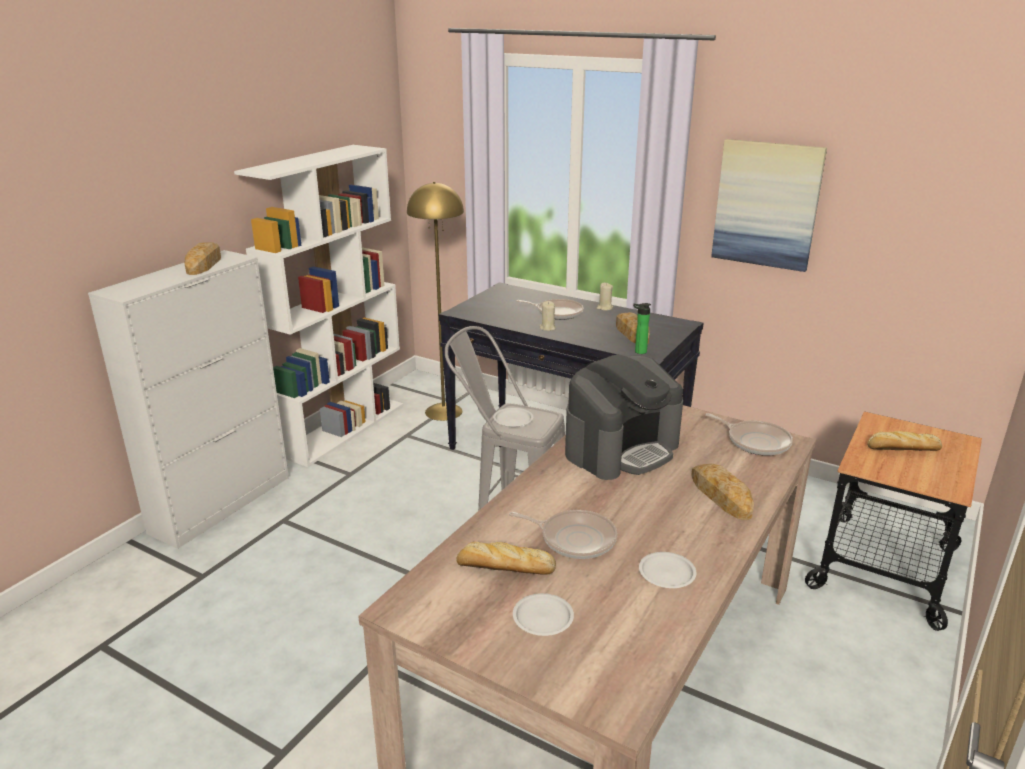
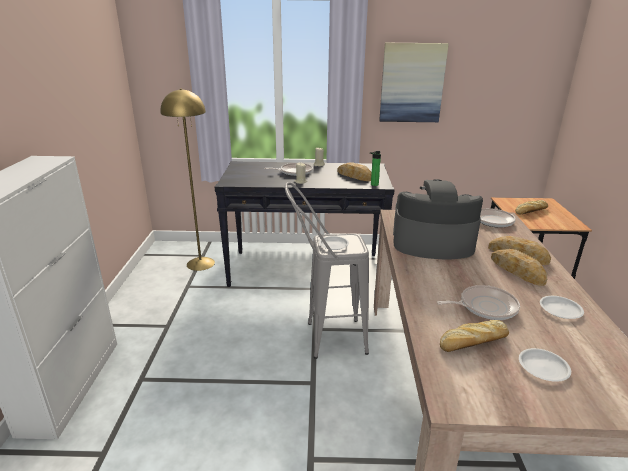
camera: 30 degrees left, 0 degrees up
bread [185,243,221,275] -> bread moved to [491,249,547,286]
white bookcase [234,145,404,467] -> none
coffee machine [565,355,683,480] -> coffee machine turned 105 degrees counterclockwise [393,179,483,259]

